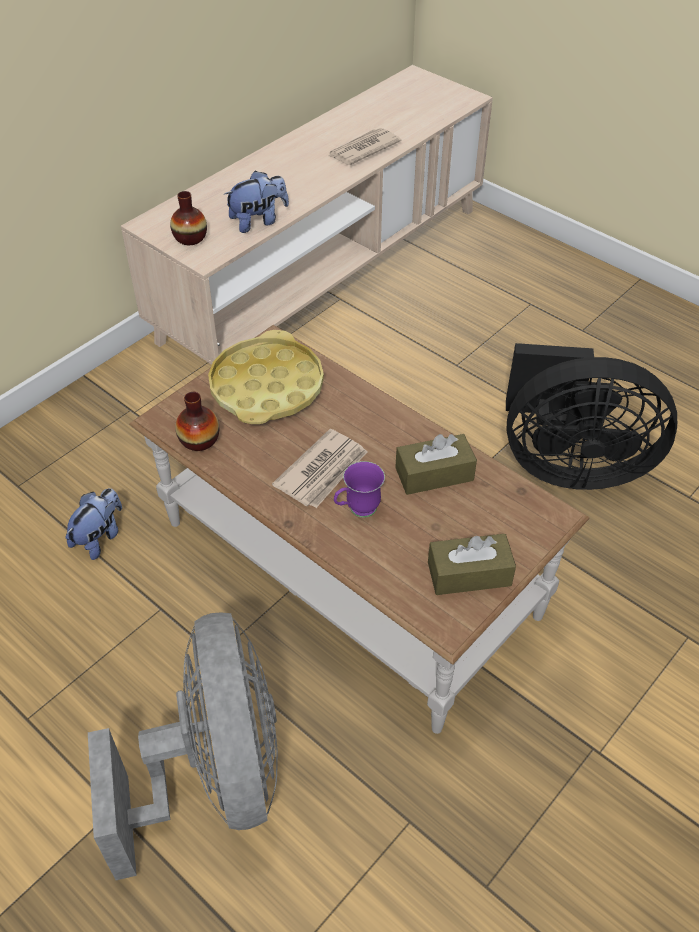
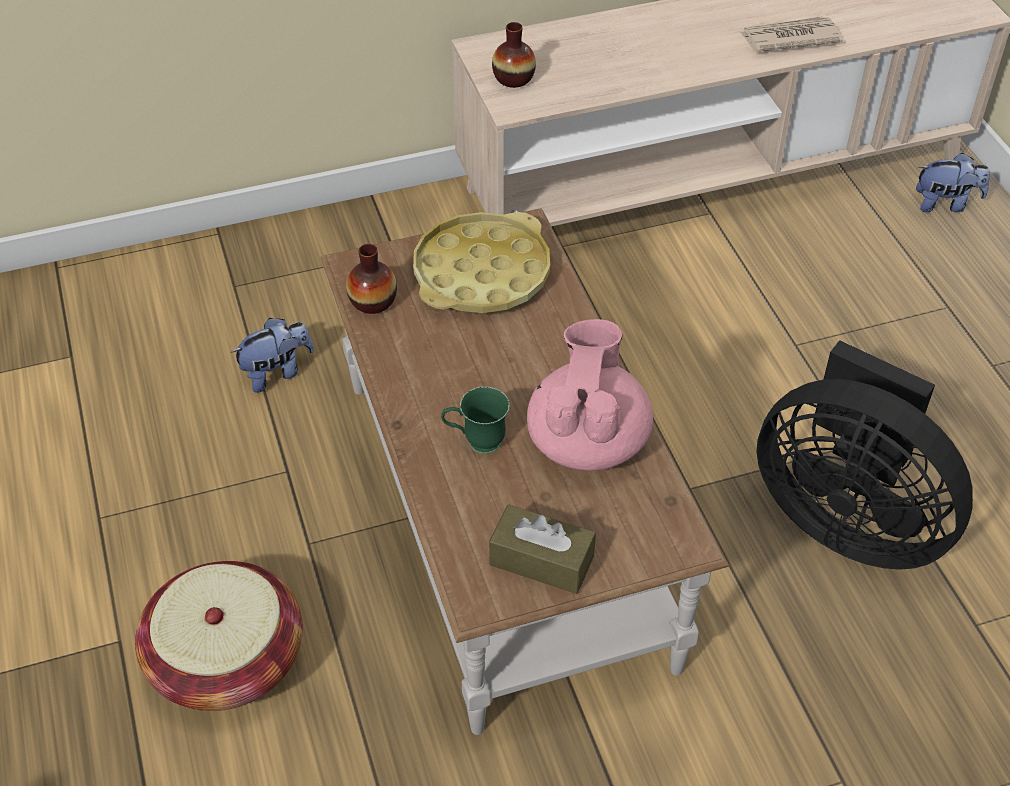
camera: 30 degrees right, 0 degrees up
grey fan [88,613,278,880] -> basket [135,561,303,711]
plush toy [224,171,289,233] -> plush toy moved to [916,153,990,212]
newspaper [272,429,367,508] -> none
purple mug [334,461,385,518] -> green mug [441,387,510,454]
brown tissue box [395,434,477,495] -> pink teapot [527,319,653,471]

